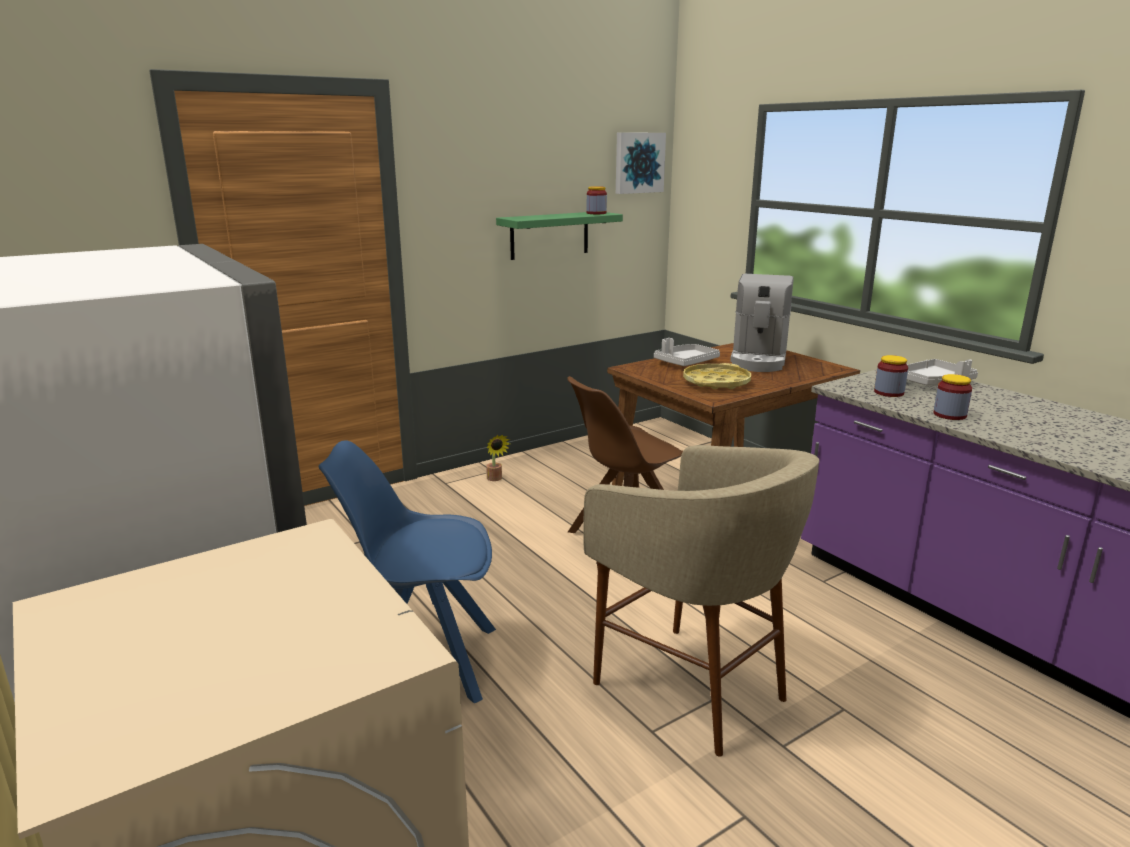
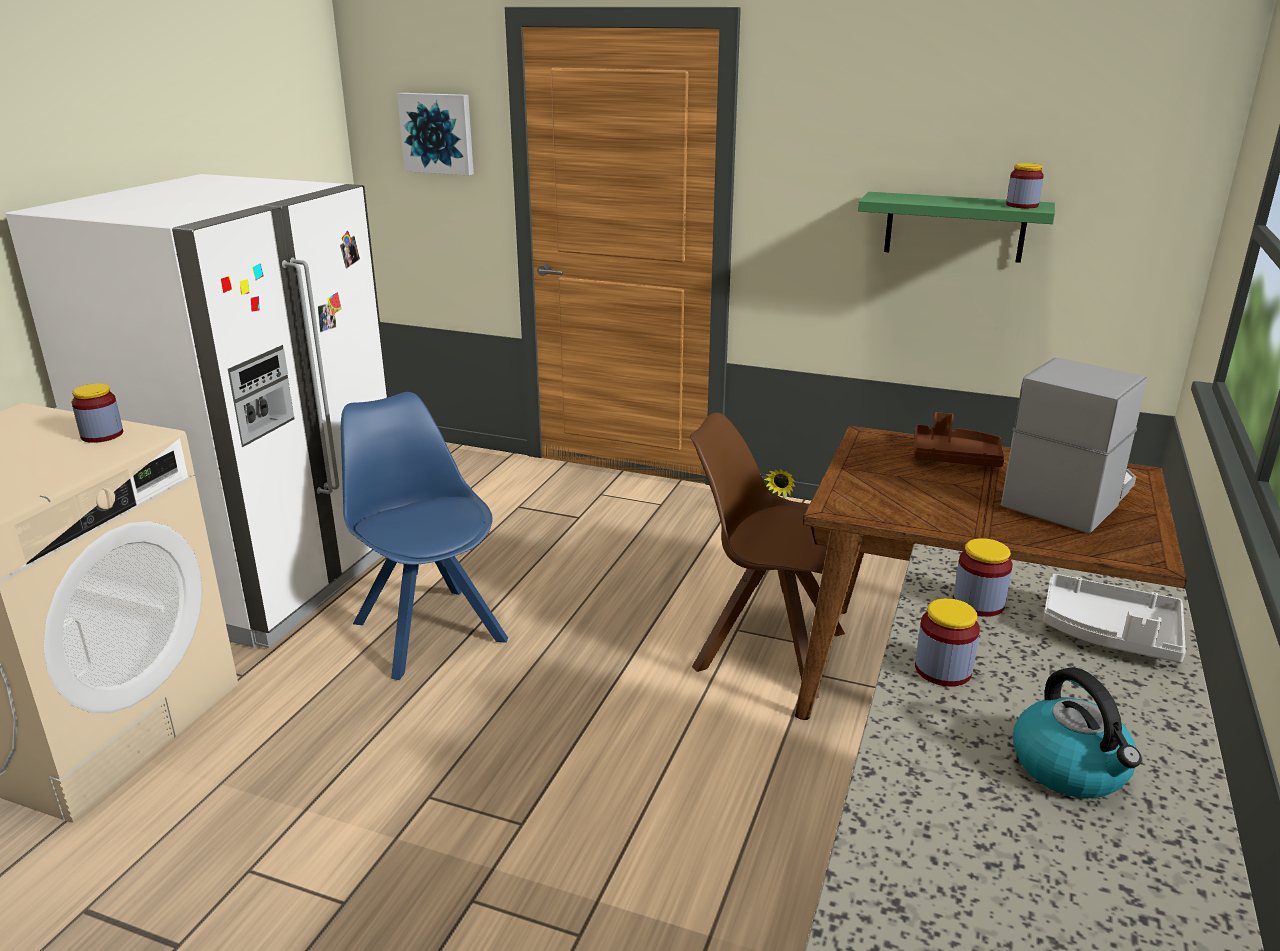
camera: 55 degrees right, 5 degrees up
beige stool [583,445,819,757] -> none
picture [616,132,666,194] -> picture moved to [397,93,474,175]
grey tray [654,338,720,366] -> brown tray [914,412,1004,467]
yellow tray [683,363,751,389] -> none
coffee machine [730,274,793,372] -> coffee machine turned 150 degrees clockwise [1001,358,1147,534]
none -> jar [71,384,123,443]
none -> kettle [1013,667,1142,798]

